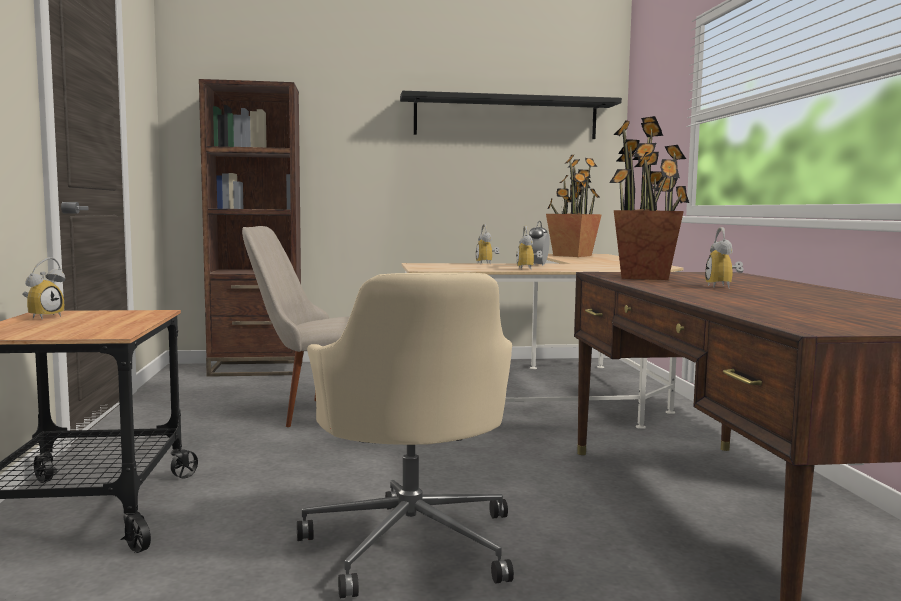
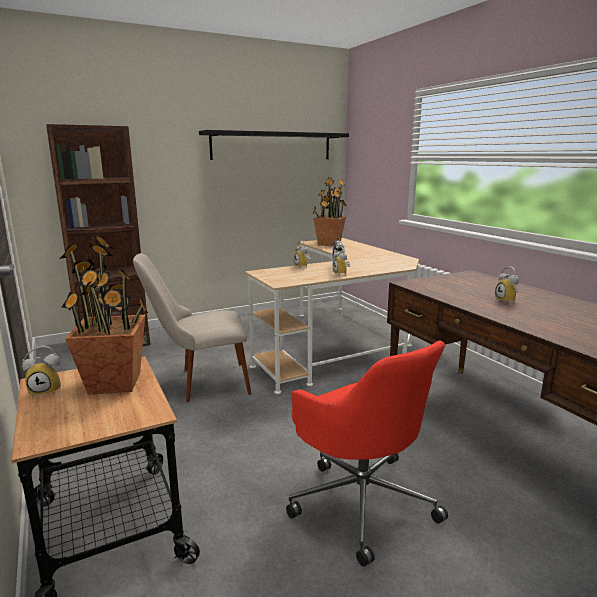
camera: 20 degrees left, 10 degrees up
alarm clock [23,257,65,319] -> alarm clock turned 75 degrees clockwise [22,345,61,397]
beige office chair [297,272,514,599] -> red office chair [286,340,448,567]
potted plant [609,116,689,280] -> potted plant moved to [60,235,149,395]

